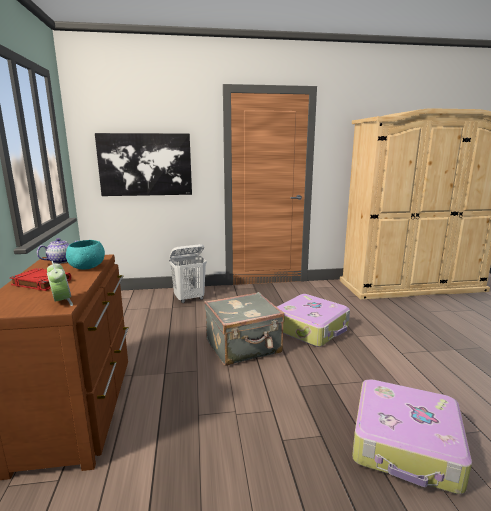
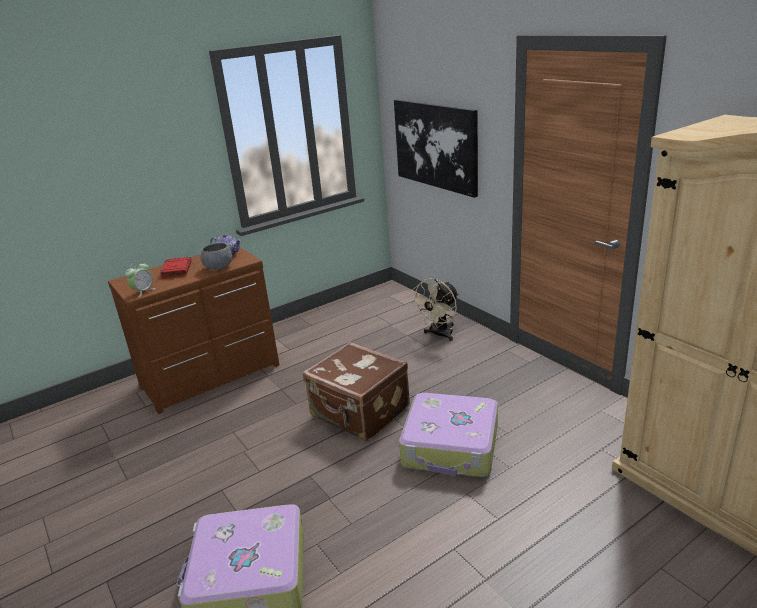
camera: 65 degrees right, 10 degrees up
turquoise bowl [66,240,105,270] -> grey bowl [201,243,232,270]
white laundry basket [169,244,207,303] -> beige fan [410,278,459,341]
grey suitcase [204,292,284,366] -> brown suitcase [303,342,410,441]

